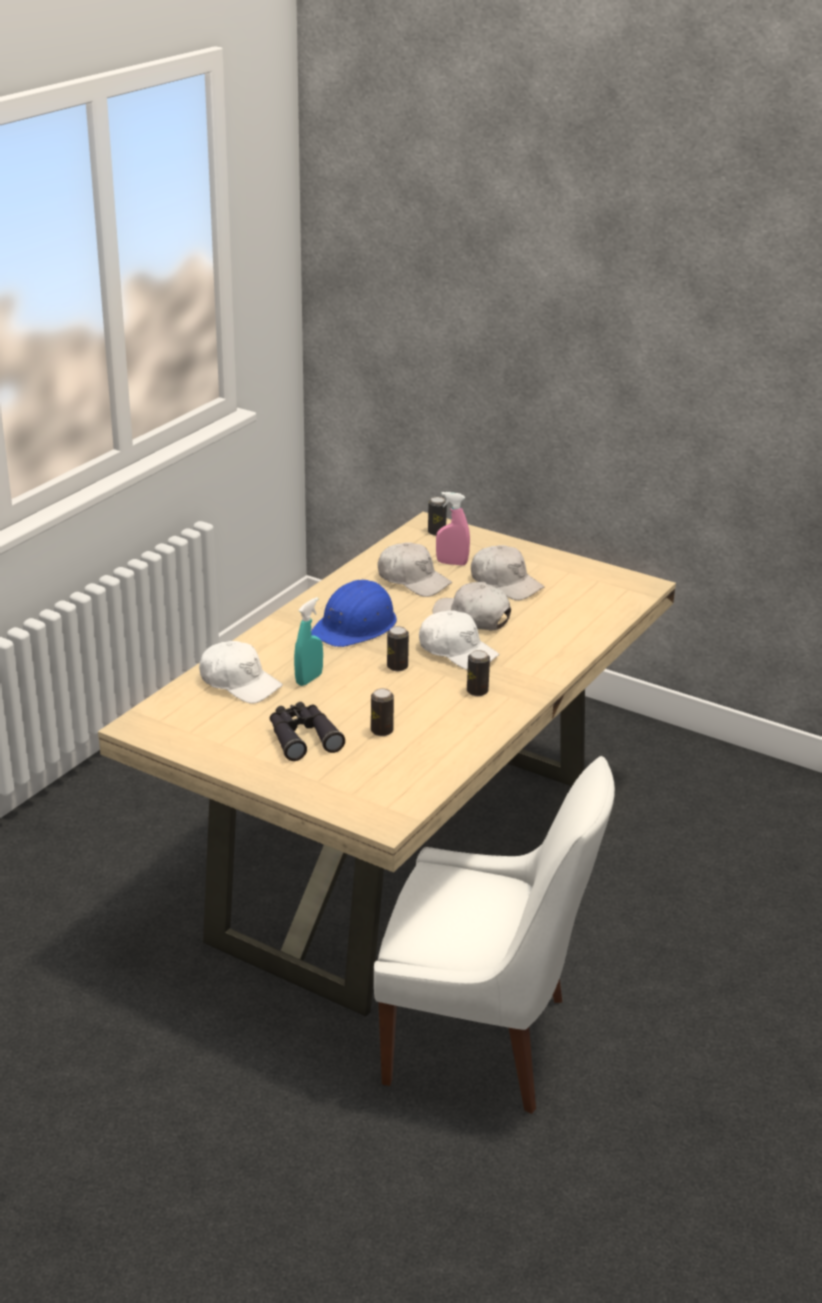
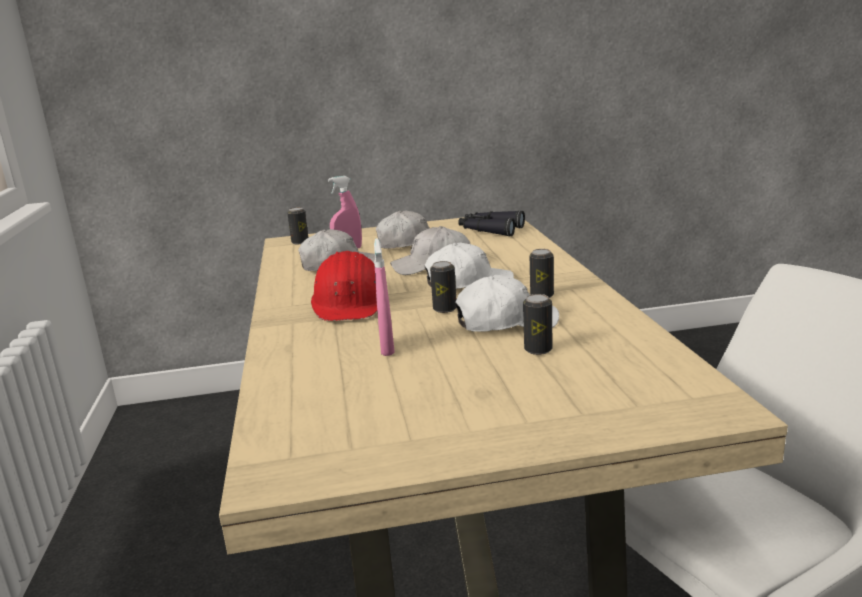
camera: 40 degrees left, 10 degrees down
white cap [199,641,283,703] -> white cap moved to [455,275,559,332]
black binoculars [270,702,345,761] -> black binoculars moved to [458,210,525,237]
turquoise spray bottle [294,597,323,686] -> pink spray bottle [374,238,395,356]
blue hard hat [311,579,397,647] -> red hard hat [311,251,377,321]

